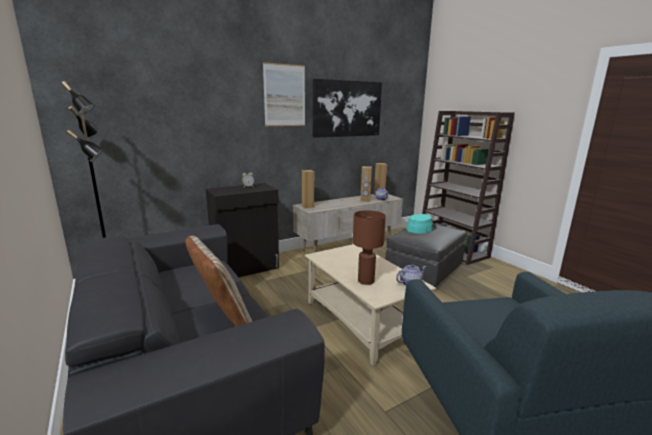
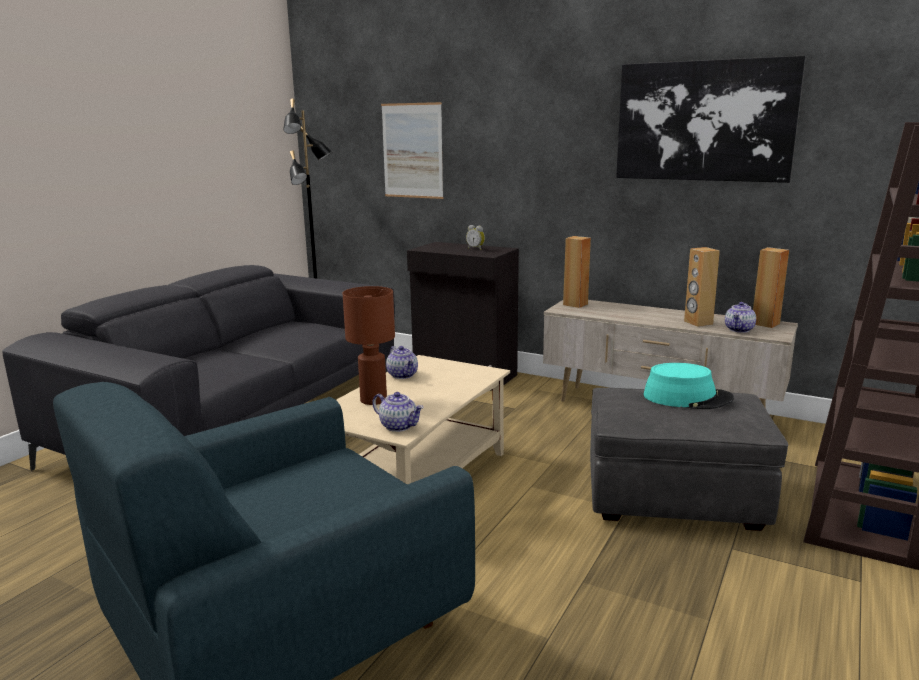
camera: 60 degrees right, 0 degrees up
beige pillow [185,236,252,326] -> none
picture [263,62,305,126] -> picture moved to [381,102,444,199]
none -> teapot [386,346,418,379]

